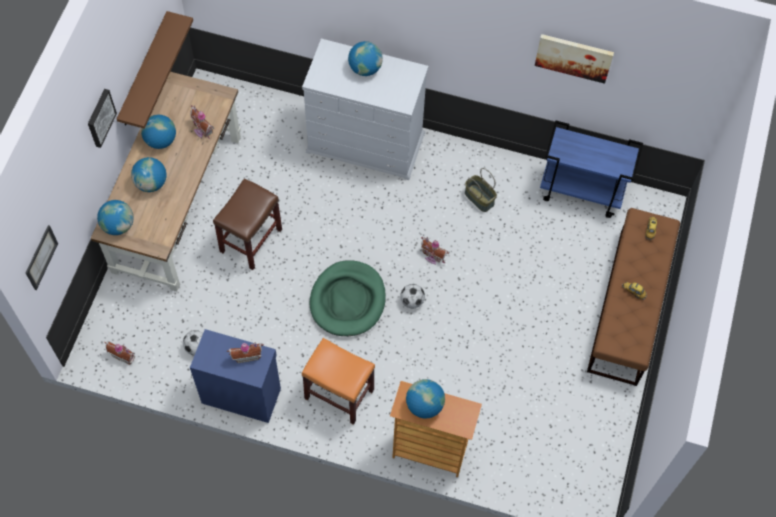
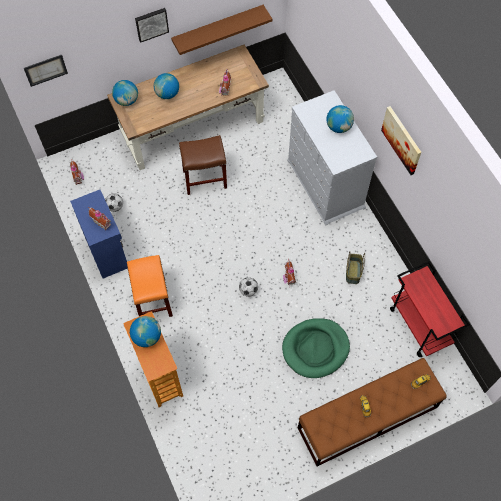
camera: 50 degrees right, 0 degrees up
globe [141,114,176,149] -> none
green dog bed [309,261,386,336] -> green dog bed moved to [282,318,350,378]
picture [535,34,614,84] -> picture moved to [381,106,422,175]
blue cart [540,120,643,218] -> red cart [390,261,470,357]

